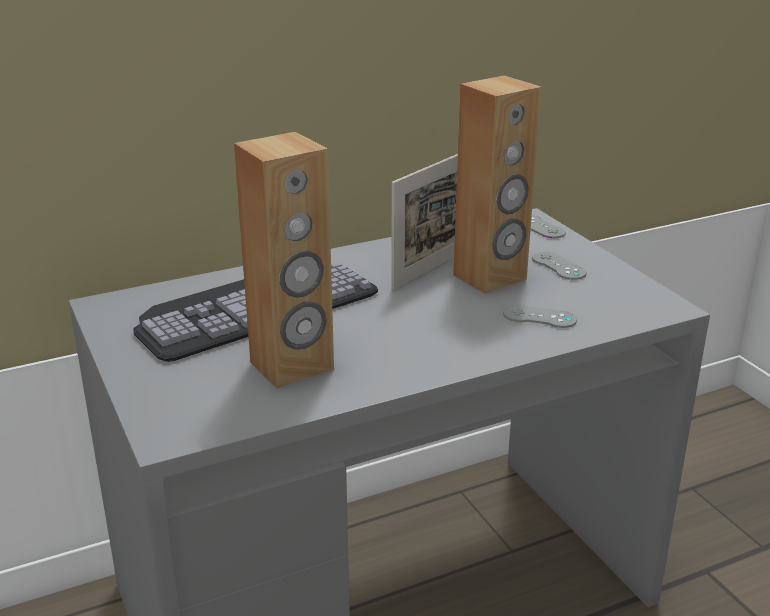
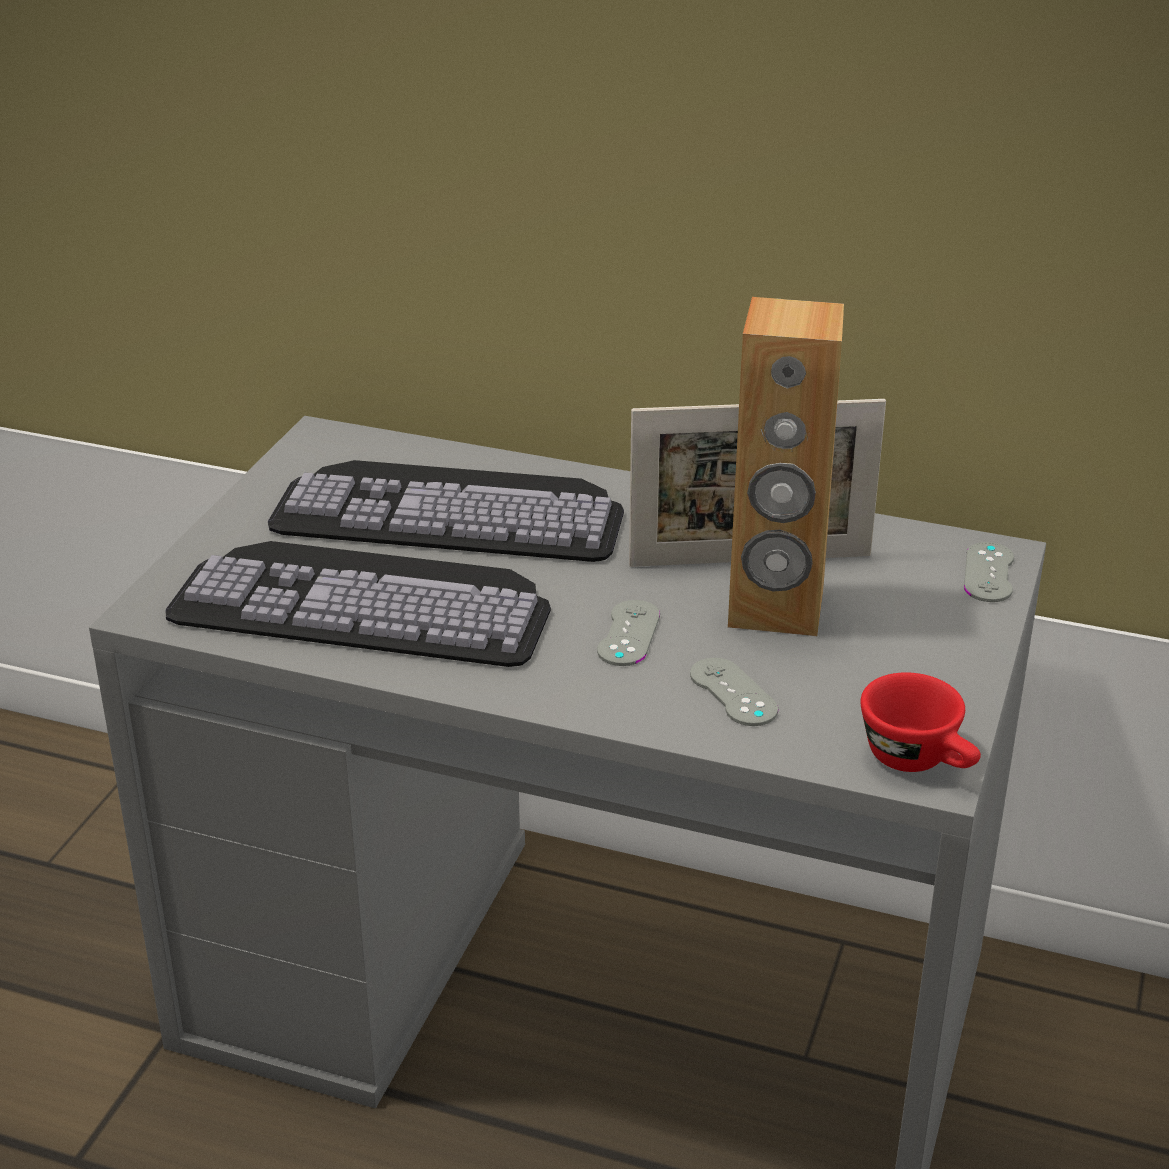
camera: 45 degrees right, 5 degrees up
brown speaker [234,132,334,388] -> keyboard [166,541,551,667]
grey game controller [532,252,586,280] -> grey game controller moved to [597,600,660,666]
none -> red cup [861,672,981,772]

